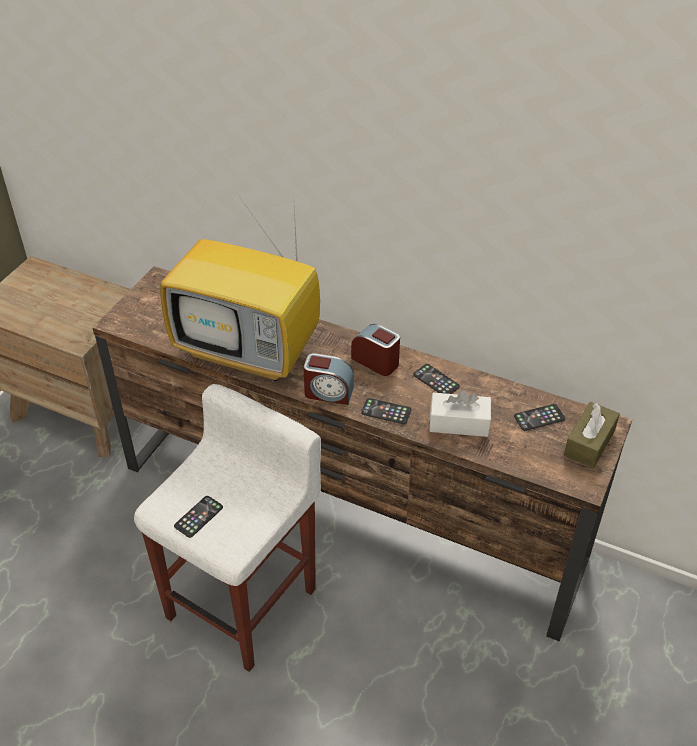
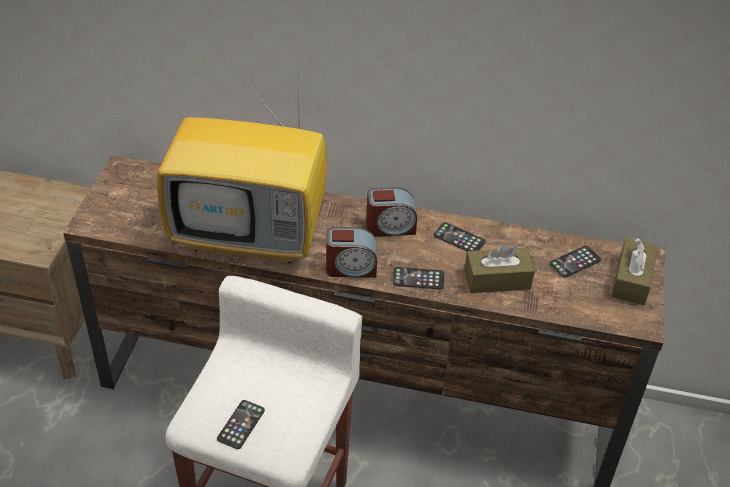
camera: 15 degrees left, 0 degrees up
alarm clock [351,324,400,376] -> alarm clock turned 150 degrees clockwise [366,187,417,237]
white tissue box [430,390,491,437] -> brown tissue box [464,243,535,293]

